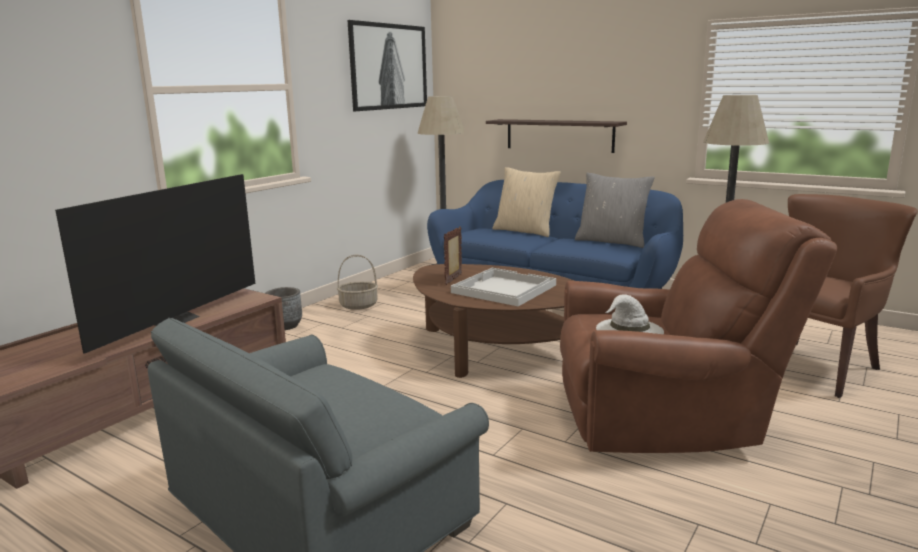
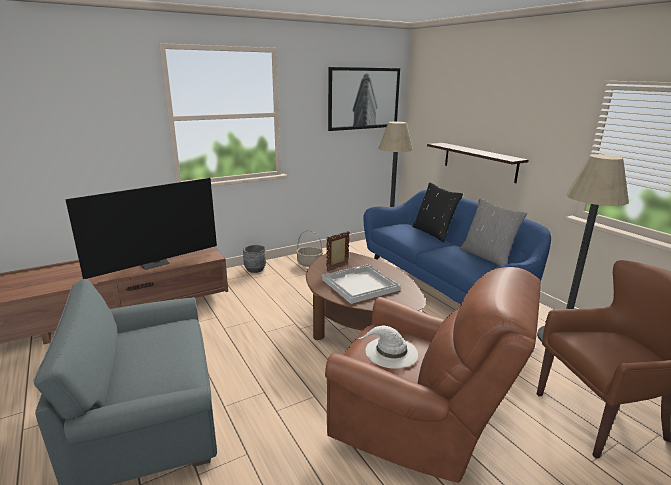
camera: 25 degrees right, 5 degrees up
beige pillow [492,167,561,237] -> black pillow [412,182,463,242]

